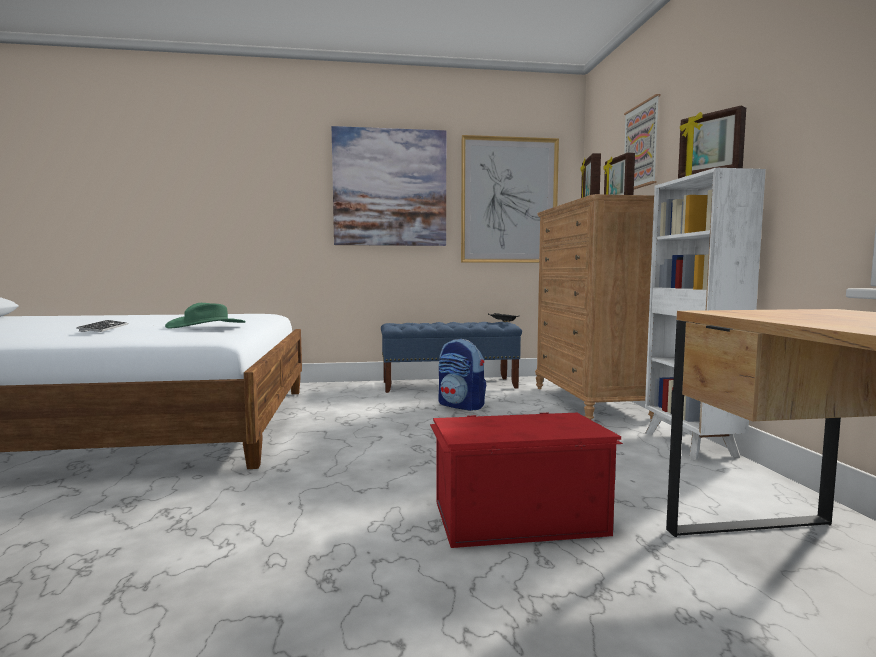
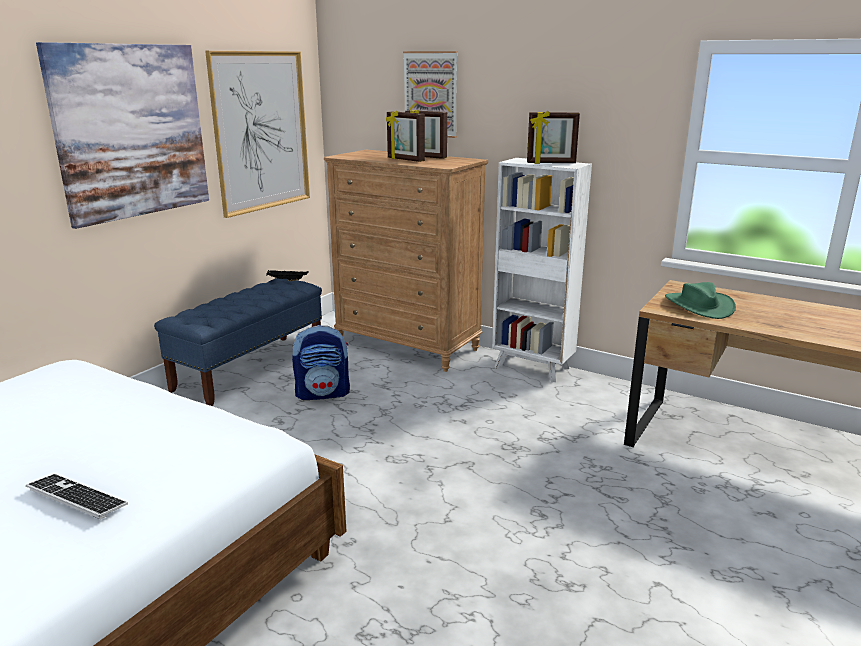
camera: 50 degrees left, 15 degrees up
green hat [165,303,246,329] -> green hat moved to [665,282,736,319]
red storage box [430,413,623,548] -> none

